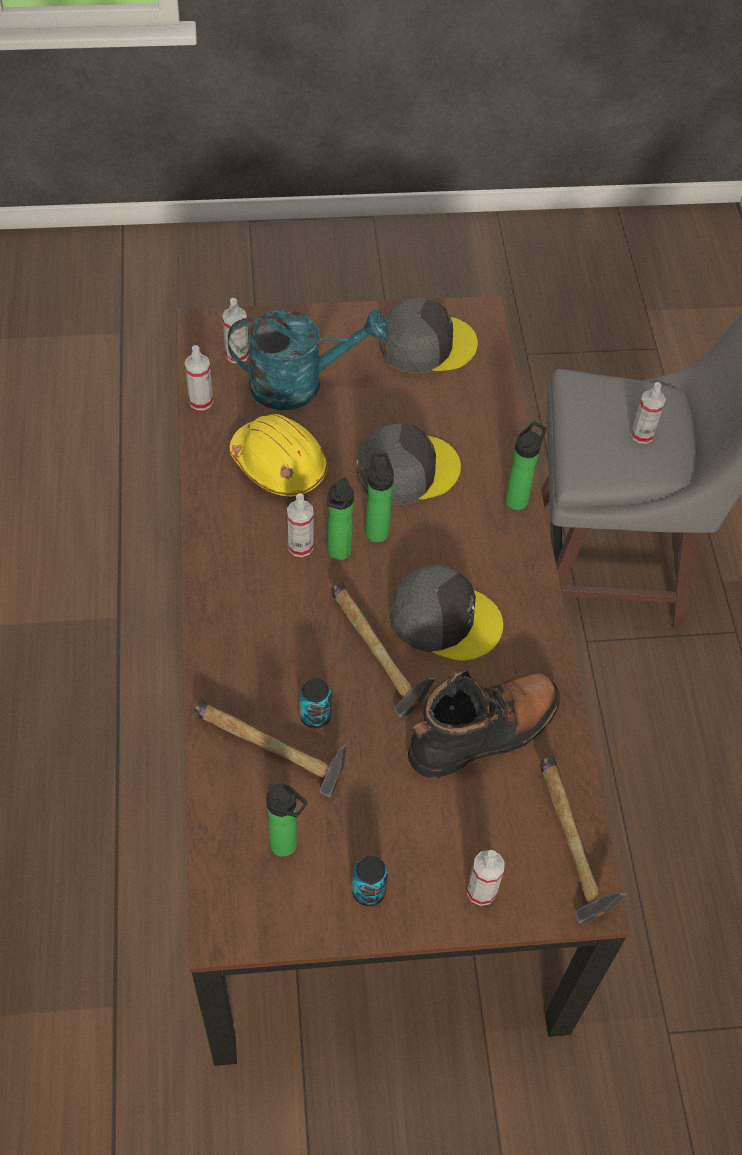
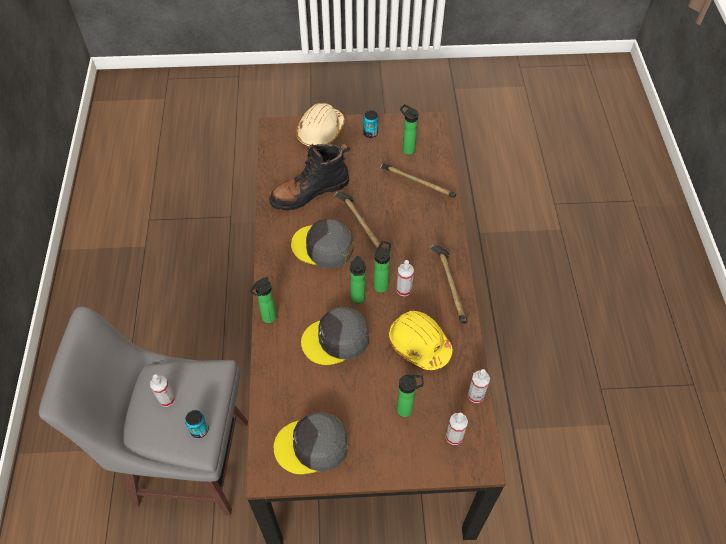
camera: 175 degrees left, 0 degrees up
turquoise watering can [228,310,388,410] -> bottle [397,374,424,417]
can [299,678,332,728] -> can moved to [185,410,209,438]
spray bottle [467,850,505,906] -> beige hard hat [296,103,345,146]
hammer [539,756,627,923] -> hammer moved to [429,245,468,324]

